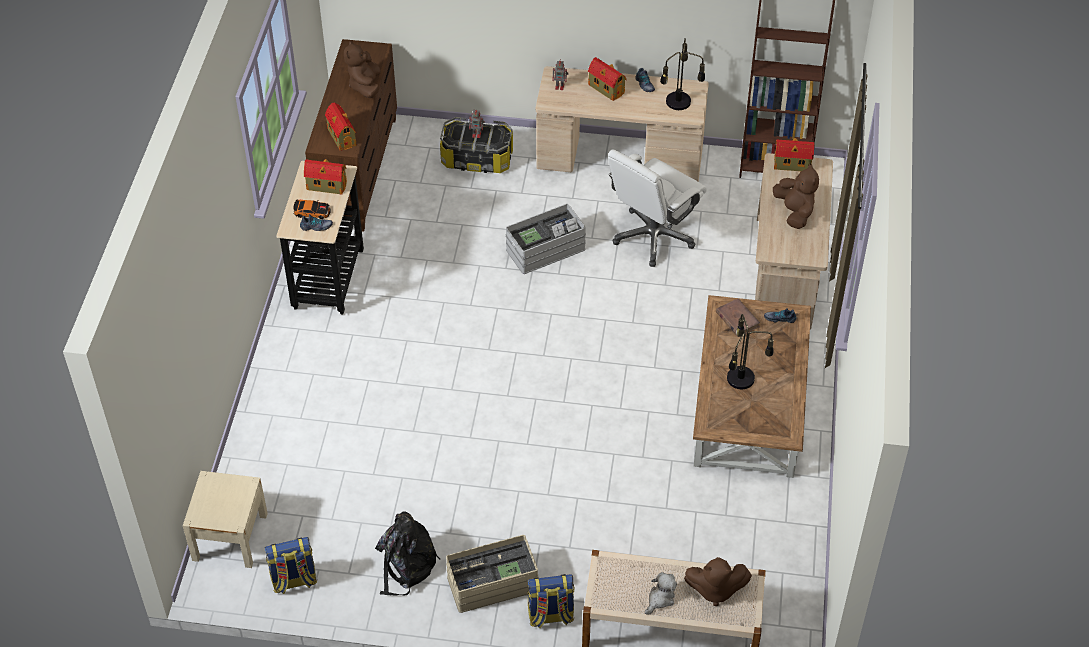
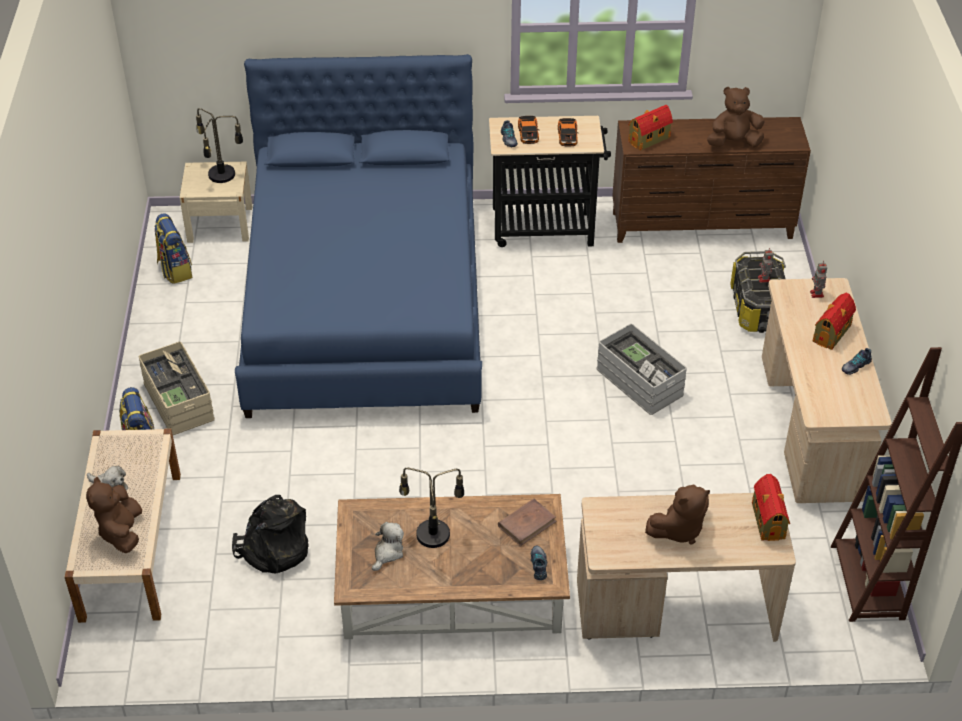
camera: 80 degrees right, 5 degrees down
toy house [304,159,347,194] -> toy car [558,118,579,147]
black backpack [375,511,440,596] -> black backpack moved to [232,495,309,574]
white office chair [608,150,707,267] -> none
table lamp [660,38,705,110] -> table lamp moved to [196,108,243,183]
none -> blue bed [235,54,482,418]
none -> plush toy [372,522,404,571]

